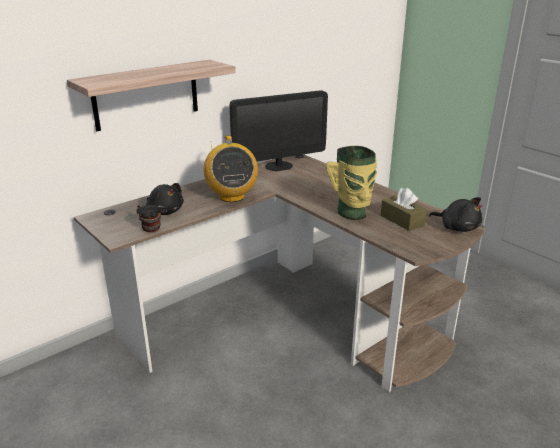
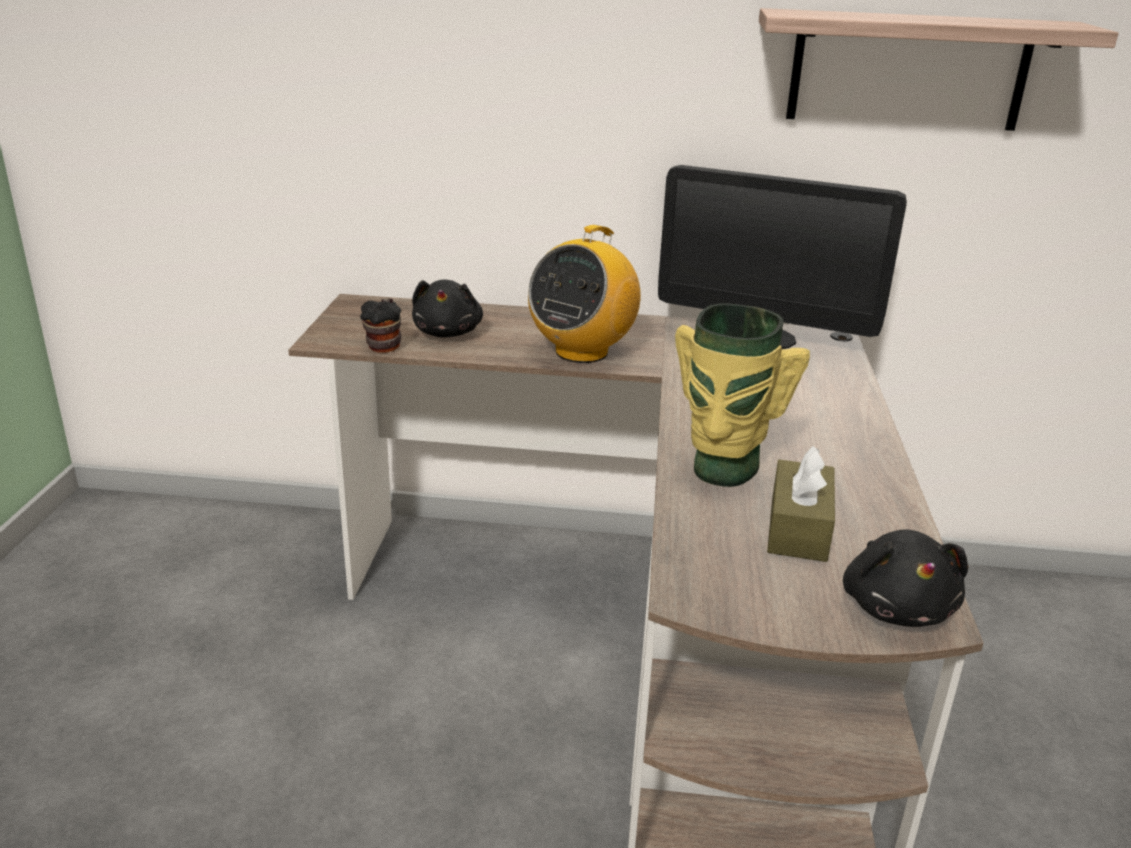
camera: 45 degrees right, 0 degrees up
shelf [67,60,236,131] -> shelf moved to [759,8,1119,131]

